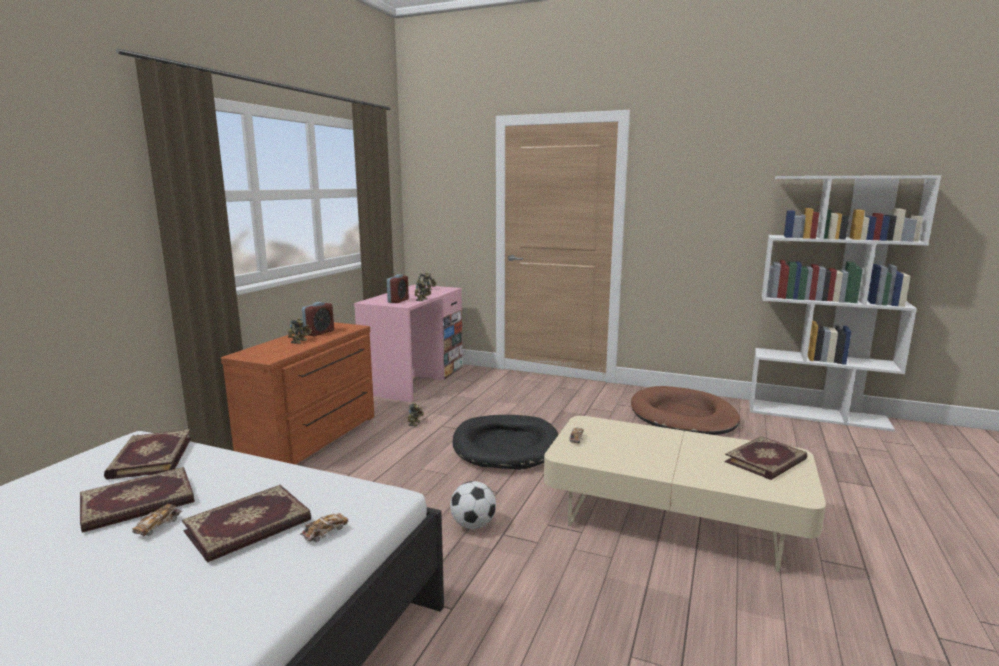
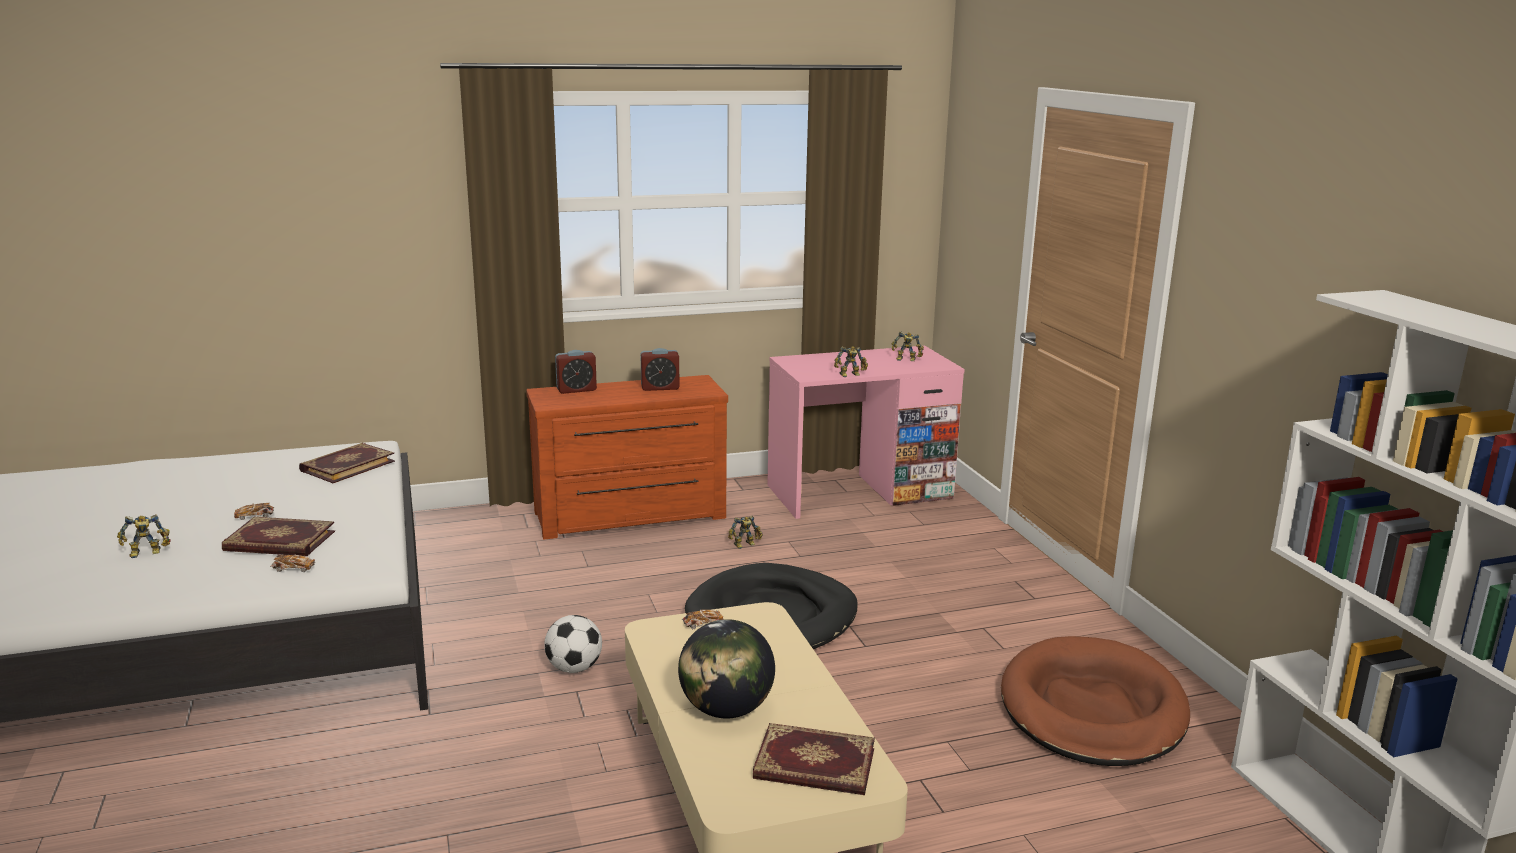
camera: 50 degrees right, 5 degrees up
book [80,467,195,533] -> none
toy robot [288,318,312,344] -> toy robot moved to [117,514,171,558]
alarm clock [387,274,409,303] -> alarm clock moved to [555,350,597,394]
none -> globe [678,619,775,719]

